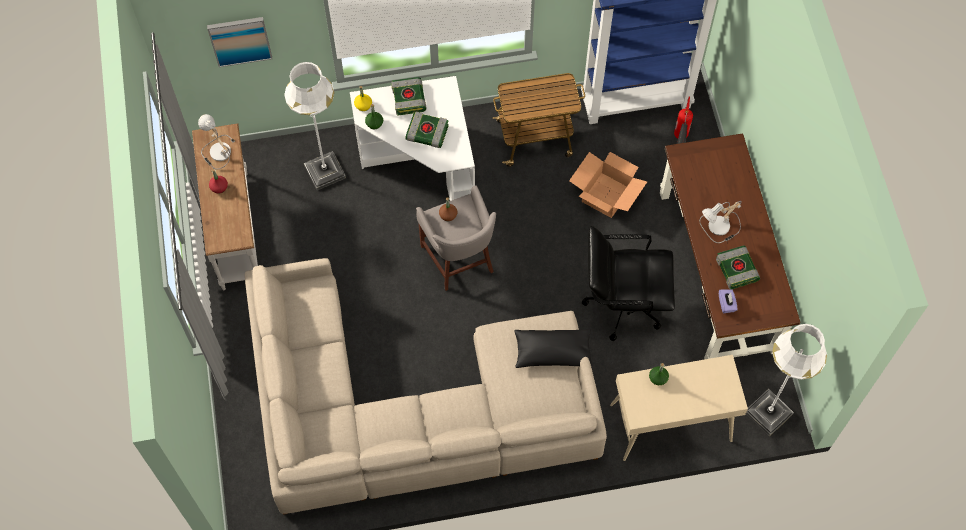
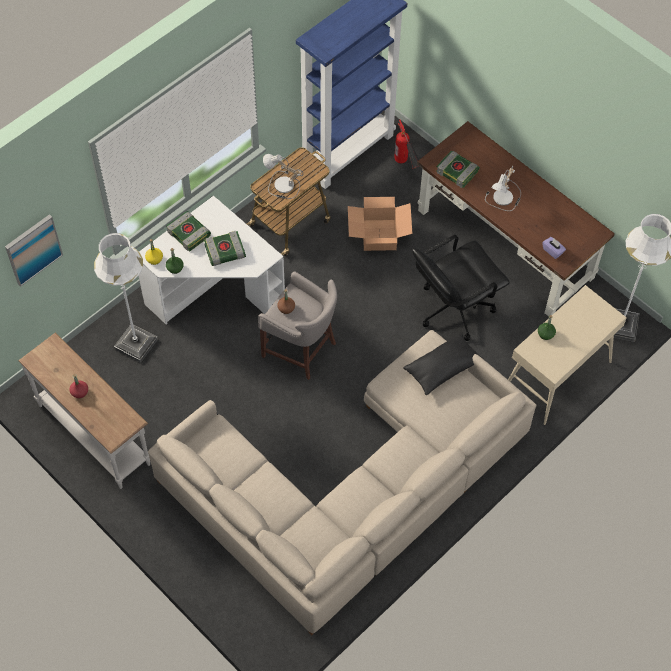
camera: 35 degrees left, 5 degrees down
table lamp [198,114,235,169] -> table lamp moved to [263,154,303,199]
book [716,246,760,289] -> book moved to [436,151,480,188]

